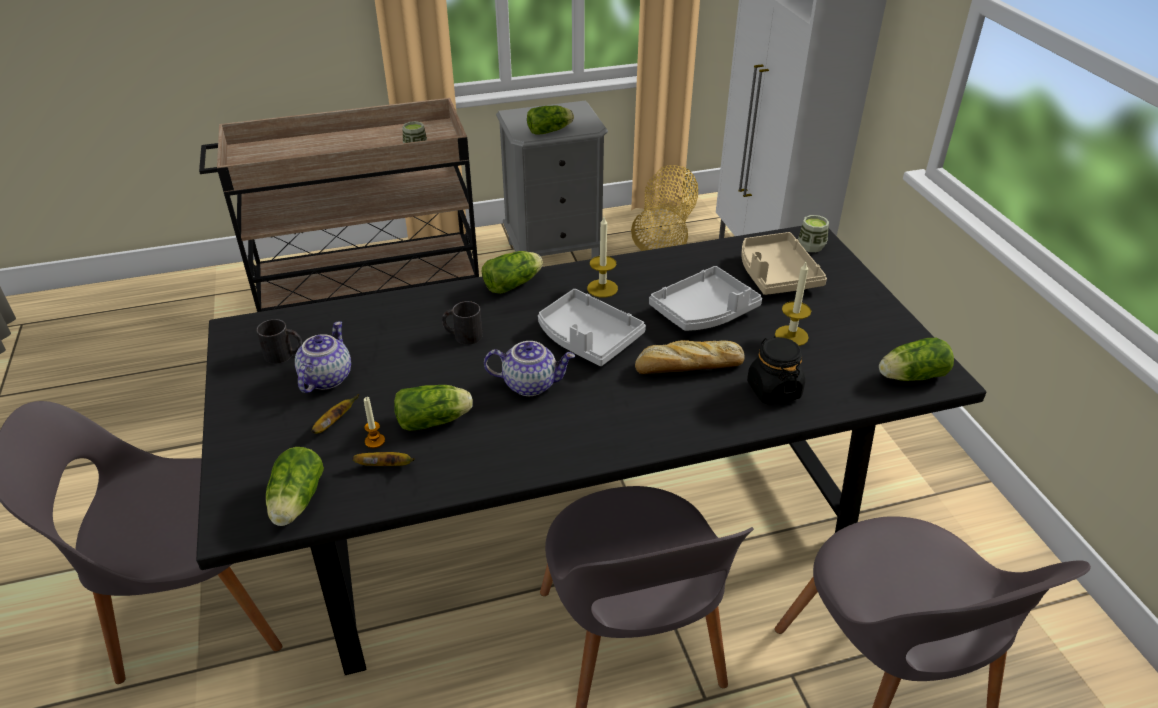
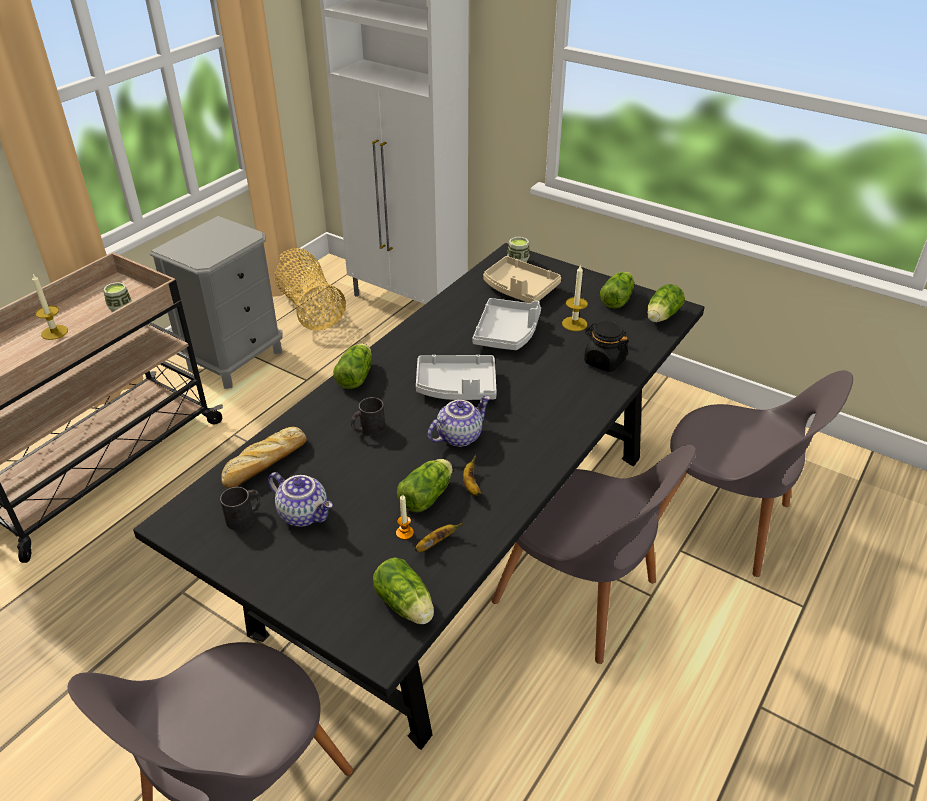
camera: 40 degrees left, 0 degrees up
teapot [295,321,351,393] -> teapot turned 150 degrees clockwise [268,472,333,527]
banana [312,394,359,434] -> banana moved to [463,454,481,496]
lettuce [527,105,574,135] -> lettuce moved to [600,272,635,308]
candle [587,217,618,298] -> candle moved to [32,274,68,340]
bread [635,340,745,374] -> bread moved to [221,427,306,489]

